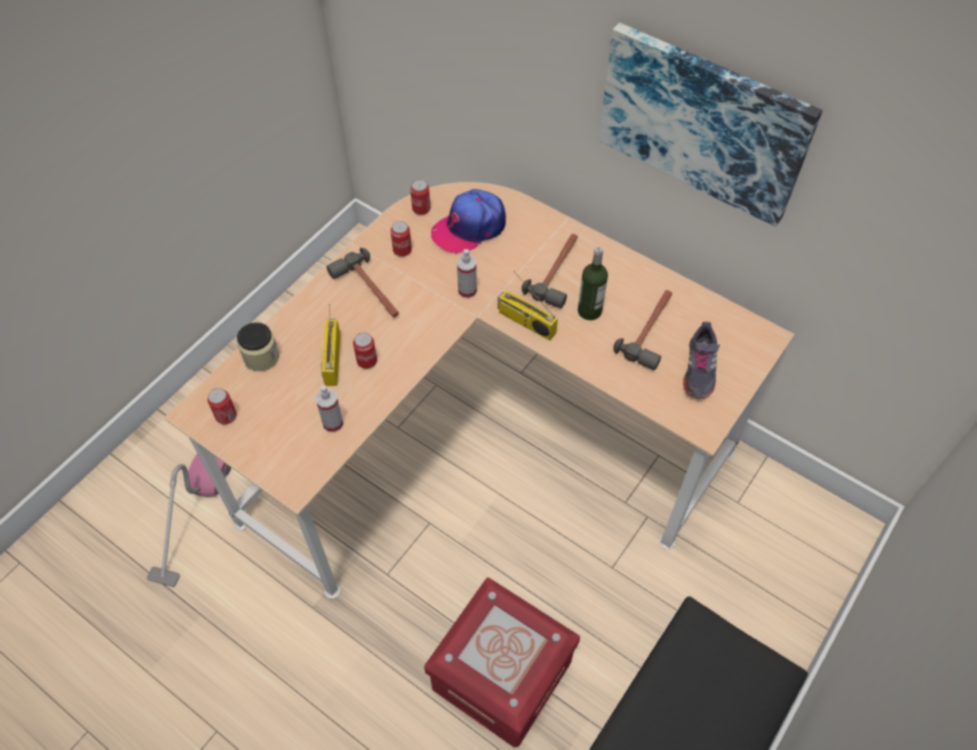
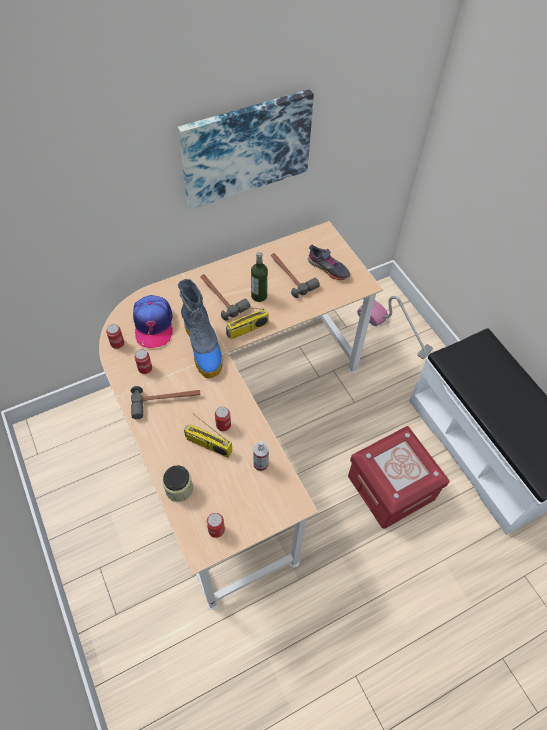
camera: 65 degrees left, 0 degrees up
vacuum cleaner [147,454,231,587] -> vacuum cleaner moved to [357,296,433,359]
spray bottle [457,249,477,299] -> boot [178,279,223,378]

